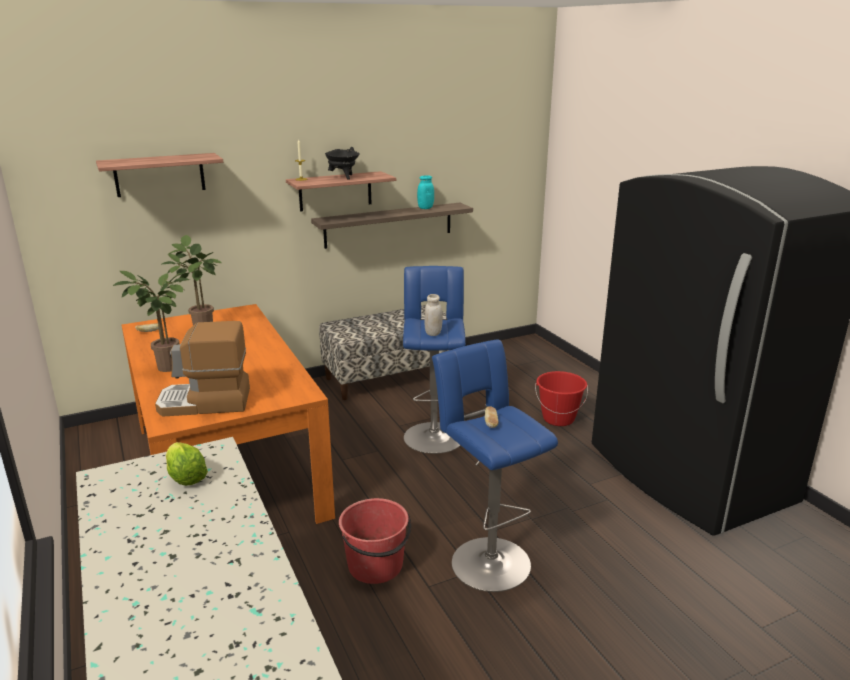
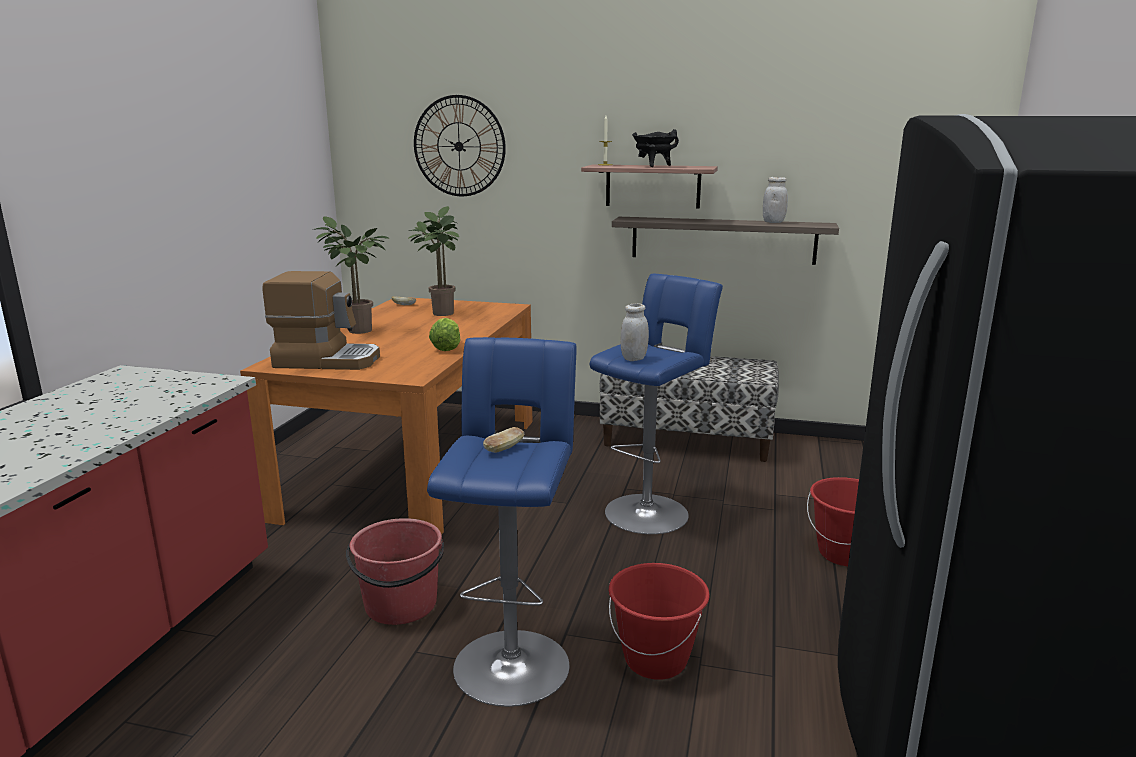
camera: 40 degrees right, 5 degrees down
shelf [96,153,223,197] -> wall clock [414,95,506,196]
coffee machine [155,321,250,416] -> coffee machine turned 150 degrees clockwise [263,271,380,370]
lettuce [166,442,208,486] -> lettuce moved to [429,318,460,351]
turquoise jar [417,175,434,209] -> white jar [763,177,788,223]
none -> red bucket [609,563,710,680]

